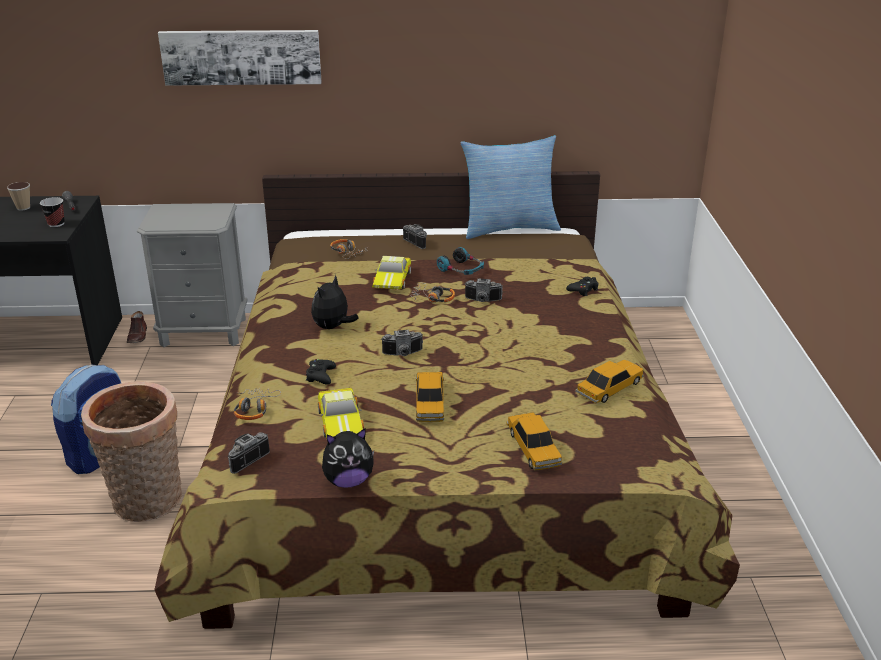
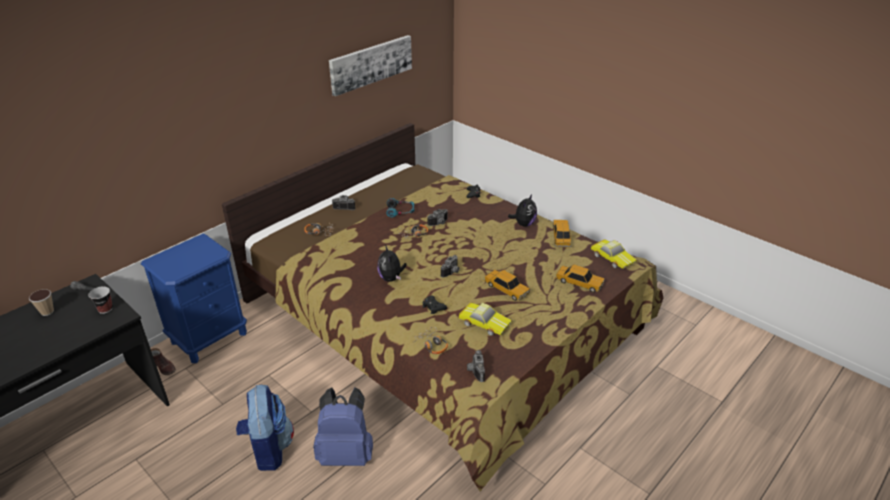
camera: 45 degrees left, 5 degrees up
basket [81,381,182,522] -> blue backpack [313,387,373,466]
grey nightstand [137,203,248,347] -> blue nightstand [141,233,247,363]
picture [158,30,322,86] -> picture moved to [329,35,412,96]
plush toy [322,428,374,488] -> plush toy moved to [508,194,537,227]
toy car [372,256,411,290] -> toy car moved to [591,239,637,269]
pillow [460,135,561,239] -> none

